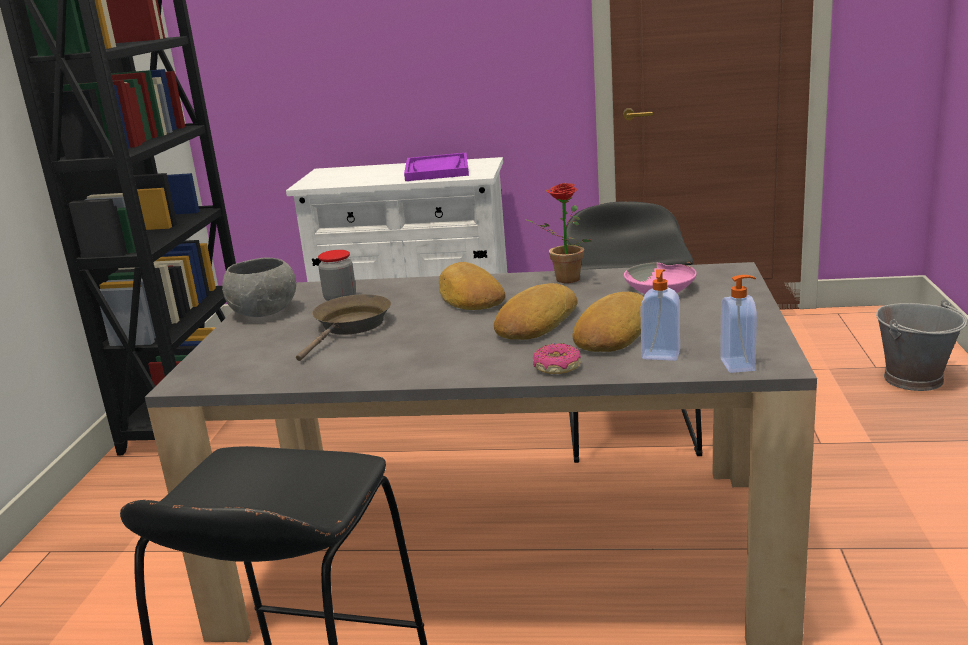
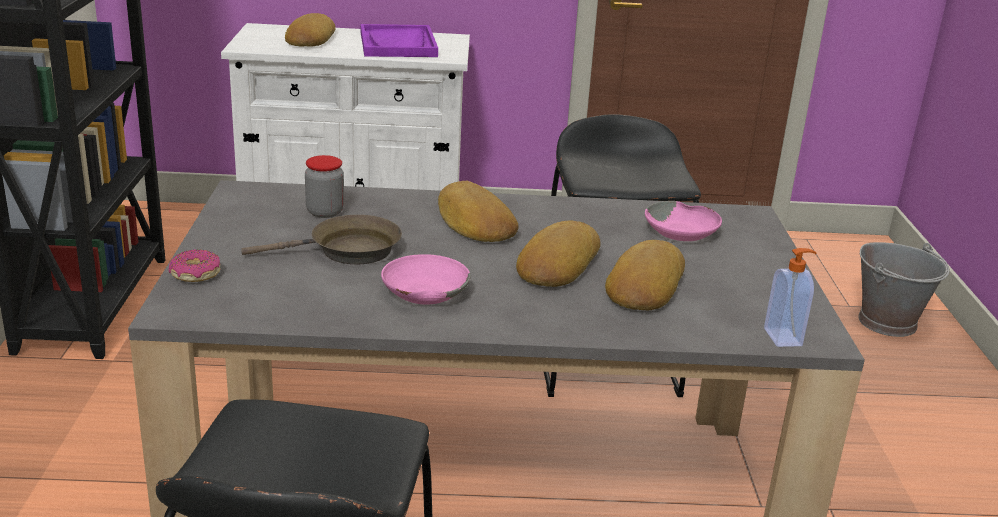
camera: 10 degrees left, 5 degrees up
grey bowl [222,257,296,317] -> none
brown frying pan [296,294,391,361] -> brown frying pan turned 60 degrees clockwise [241,215,402,264]
potted plant [524,183,591,283] -> none
donut [533,343,581,374] -> donut moved to [169,249,221,282]
soap dispenser [640,269,680,361] -> none
none -> bread [285,13,336,47]
none -> pink bowl [381,254,471,305]

